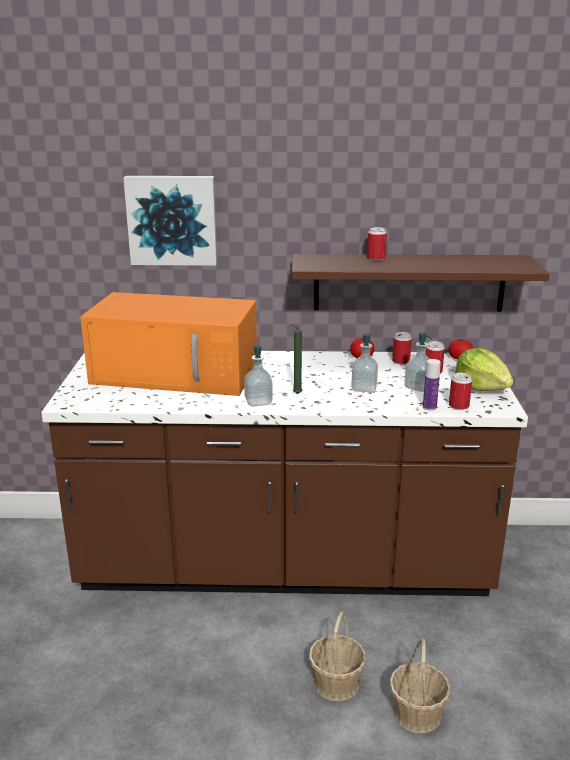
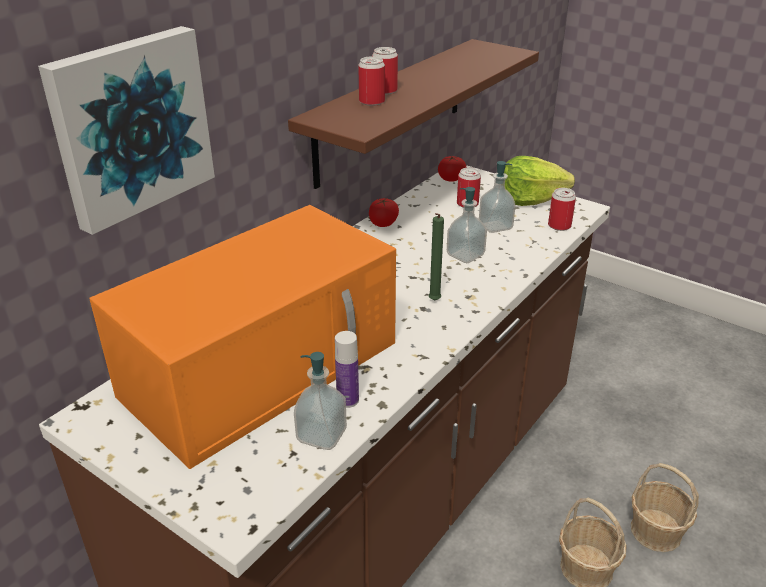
camera: 55 degrees left, 10 degrees up
soap dispenser [244,345,273,406] -> soap dispenser moved to [294,352,347,450]
can [392,332,412,364] -> can moved to [358,56,385,106]
bottle [423,359,441,411] -> bottle moved to [335,331,359,408]

